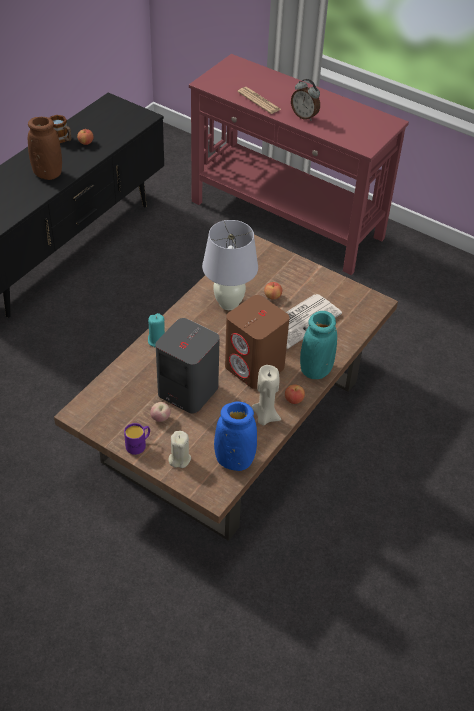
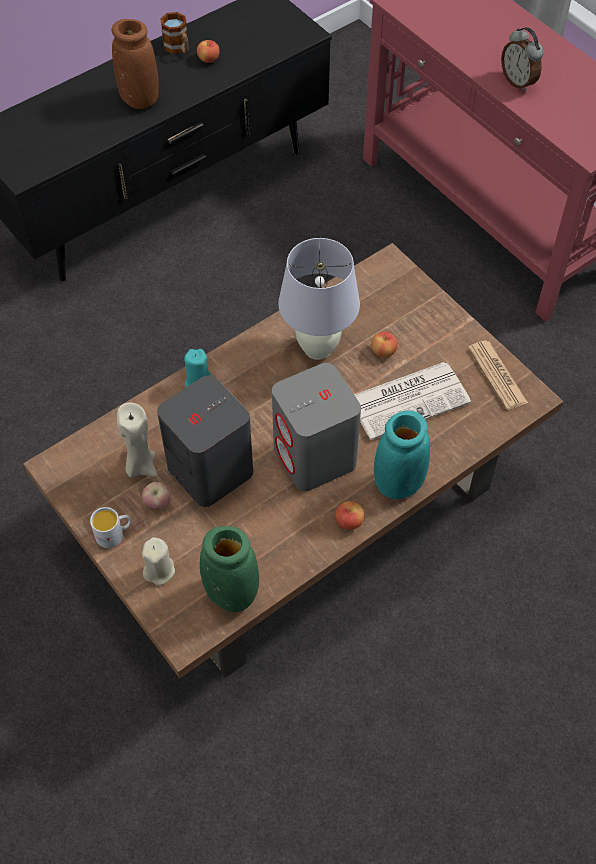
camera: 20 degrees right, 10 degrees up
purple mug [124,423,150,455] -> white mug [90,507,131,548]
blue vase [214,402,257,471] -> green vase [200,526,259,612]
brown speaker [225,295,289,389] -> grey speaker [272,363,361,491]
newspaper [237,87,281,114] -> newspaper moved to [468,341,528,410]
beige candle [252,365,281,425] -> beige candle moved to [117,403,157,478]

